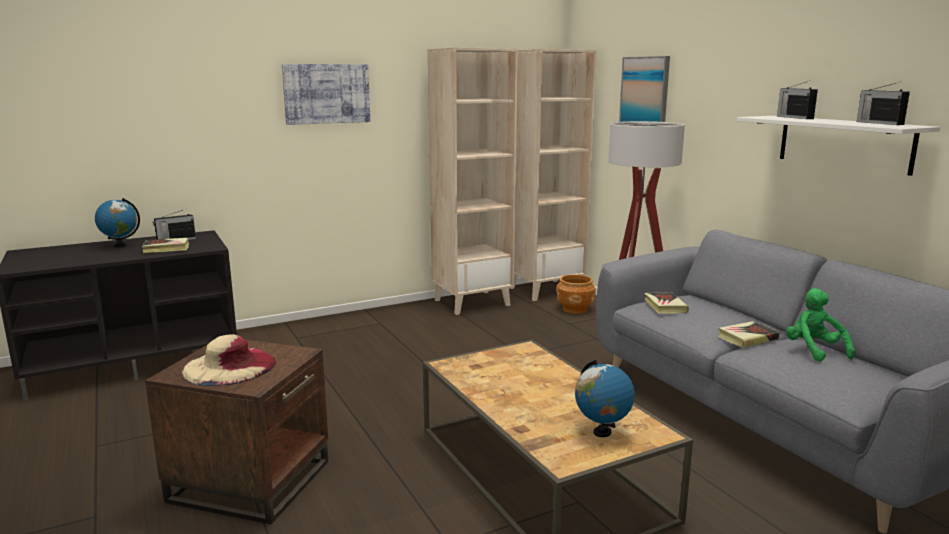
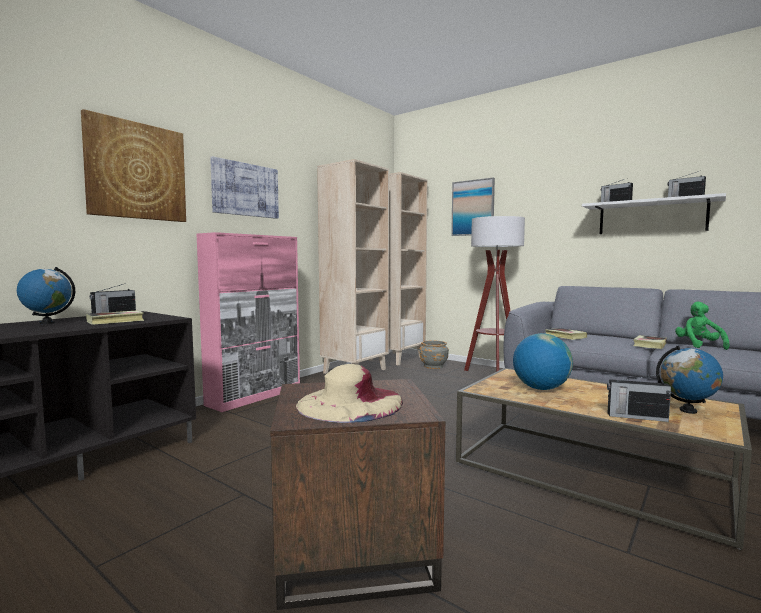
camera: 25 degrees left, 10 degrees down
brown planter [556,274,596,314] -> grey planter [419,340,449,369]
green plush toy [786,288,855,362] -> green plush toy turned 45 degrees clockwise [675,301,730,350]
none -> picture [81,109,186,222]
none -> pink cabinet [196,232,300,412]
none -> globe [513,333,573,390]
none -> radio [607,374,671,422]

